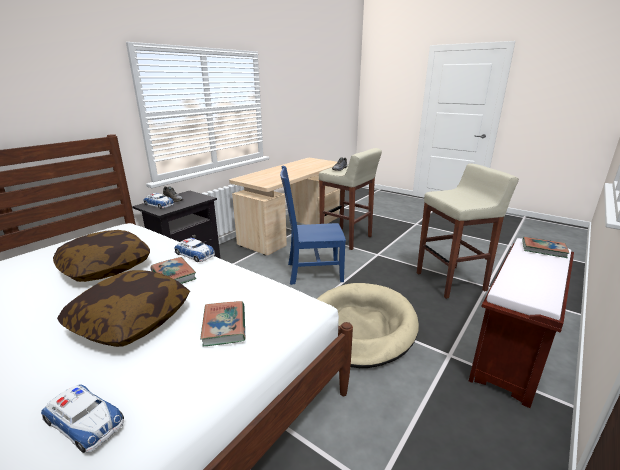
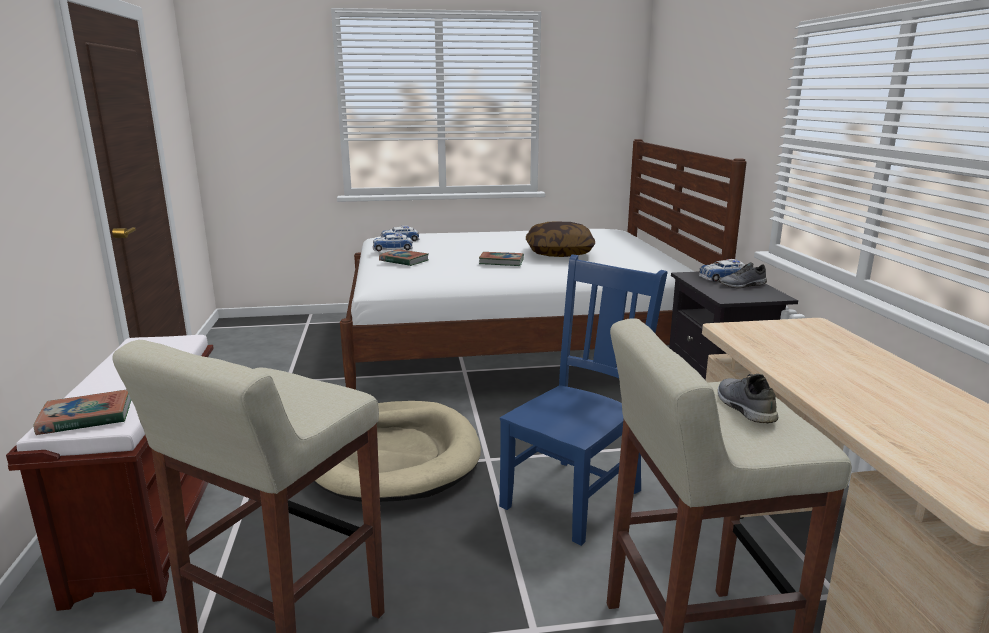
camera: 135 degrees right, 5 degrees down
pillow [57,270,190,347] -> none
toy car [174,238,215,262] -> toy car moved to [373,233,413,251]

